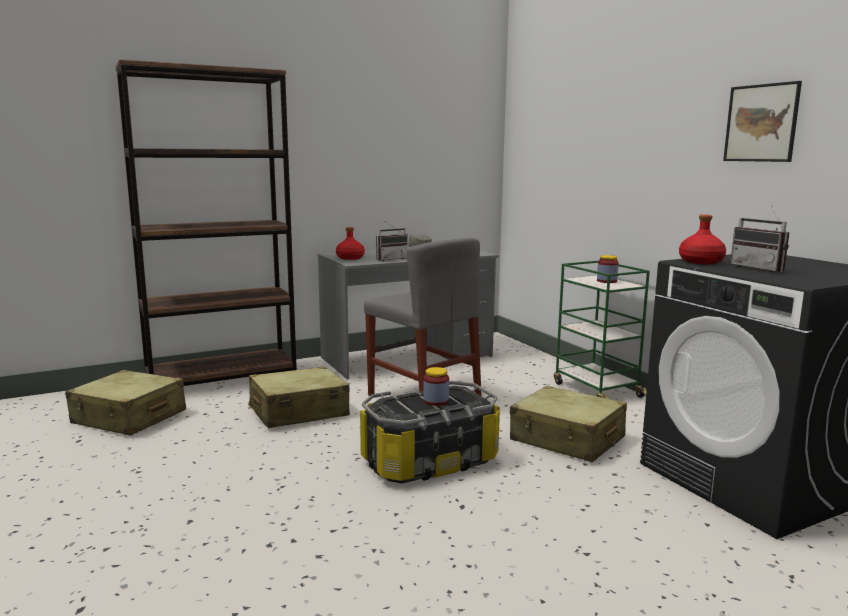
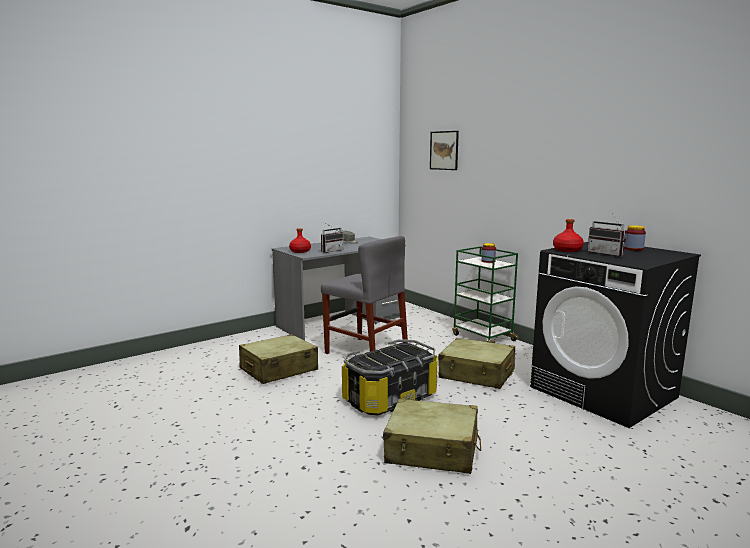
camera: 10 degrees left, 0 degrees up
beige suitcase [65,370,186,436] -> beige suitcase moved to [383,399,481,474]
brown bookcase [116,59,297,386] -> none
jar [423,367,449,406] -> jar moved to [624,225,646,251]
picture [723,81,802,162] -> picture moved to [430,131,459,170]

